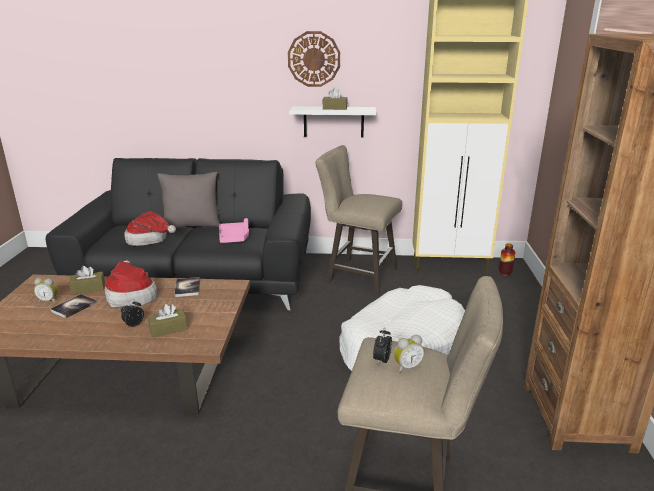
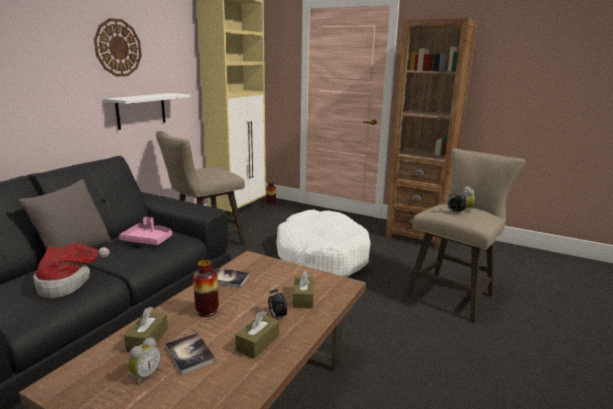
camera: 65 degrees left, 5 degrees down
hat [105,260,157,307] -> vase [193,260,219,317]
brown tissue box [322,88,348,110] -> brown tissue box moved to [235,311,279,359]

